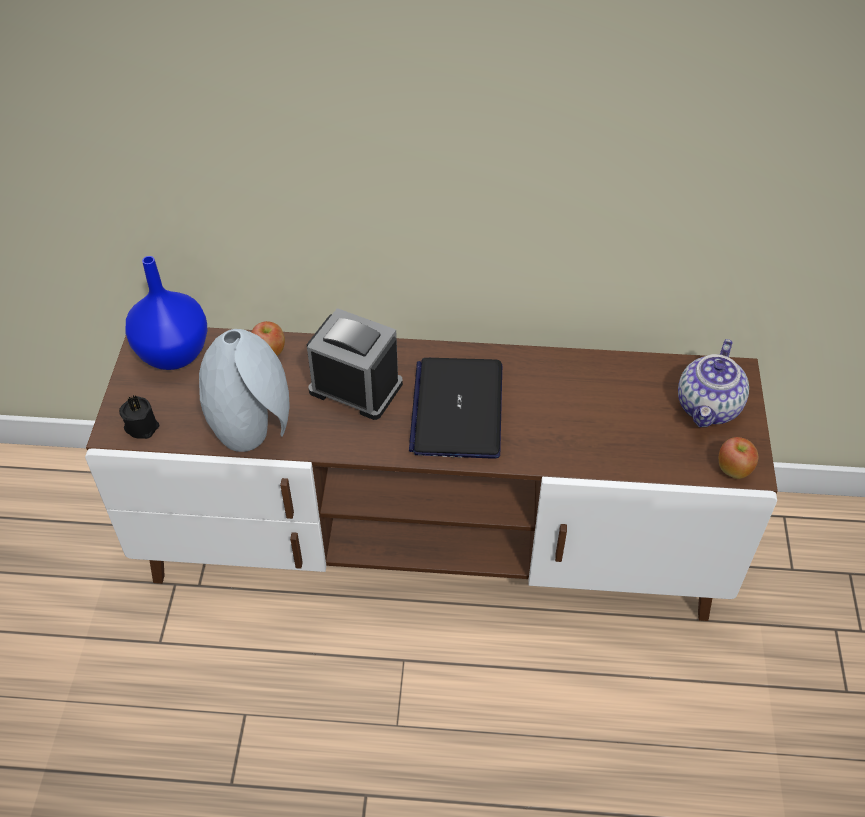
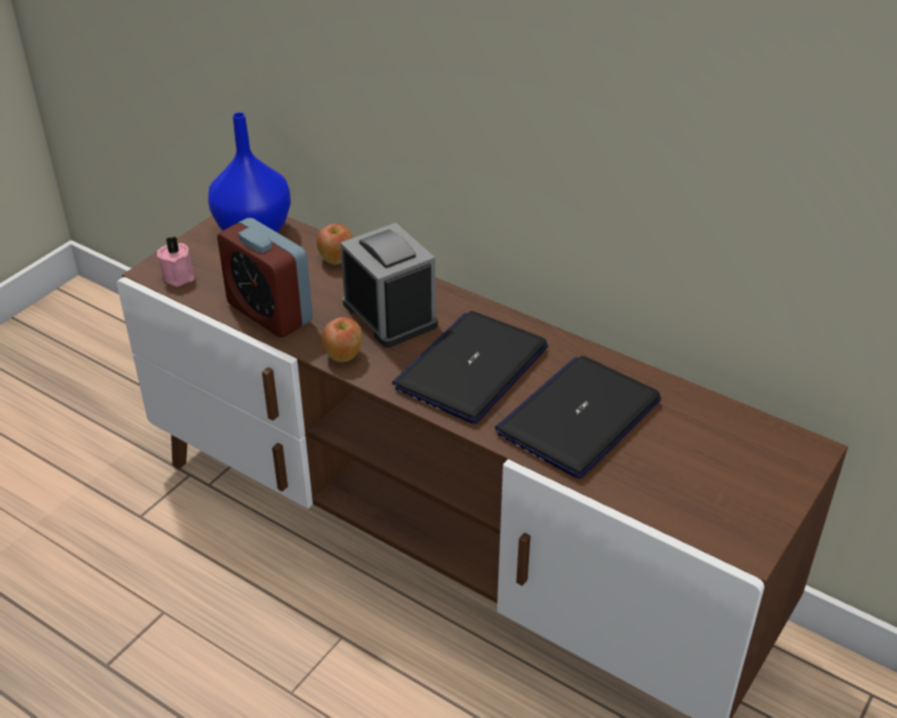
camera: 30 degrees right, 10 degrees down
black candle [119,395,159,439] -> pink candle [157,236,195,286]
grey vase [199,329,289,452] -> alarm clock [217,218,313,337]
teapot [678,339,749,427] -> none
apple [719,437,758,479] -> apple moved to [322,317,362,362]
none -> laptop [495,356,661,479]

